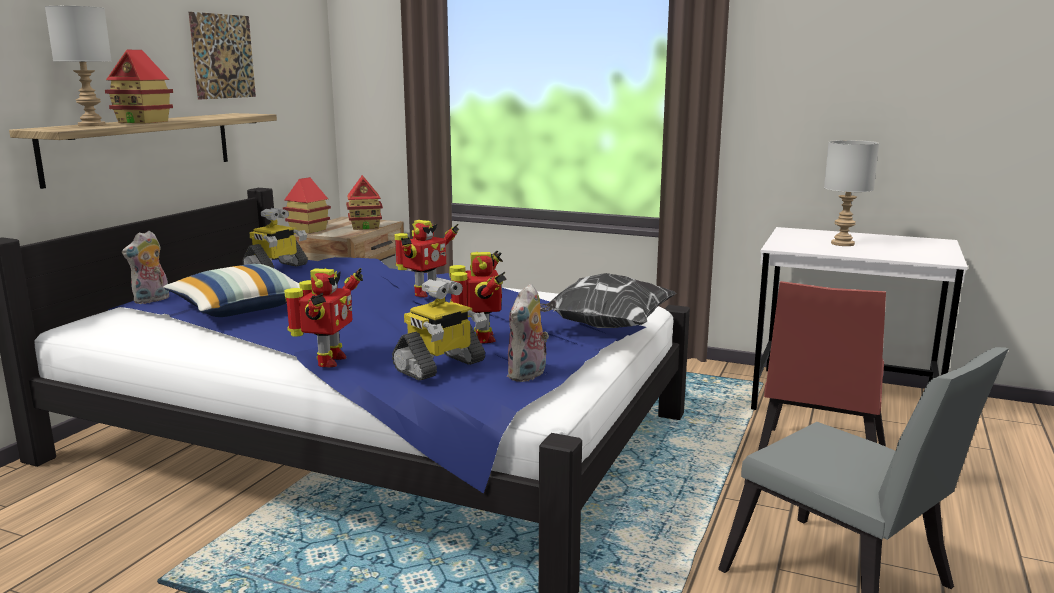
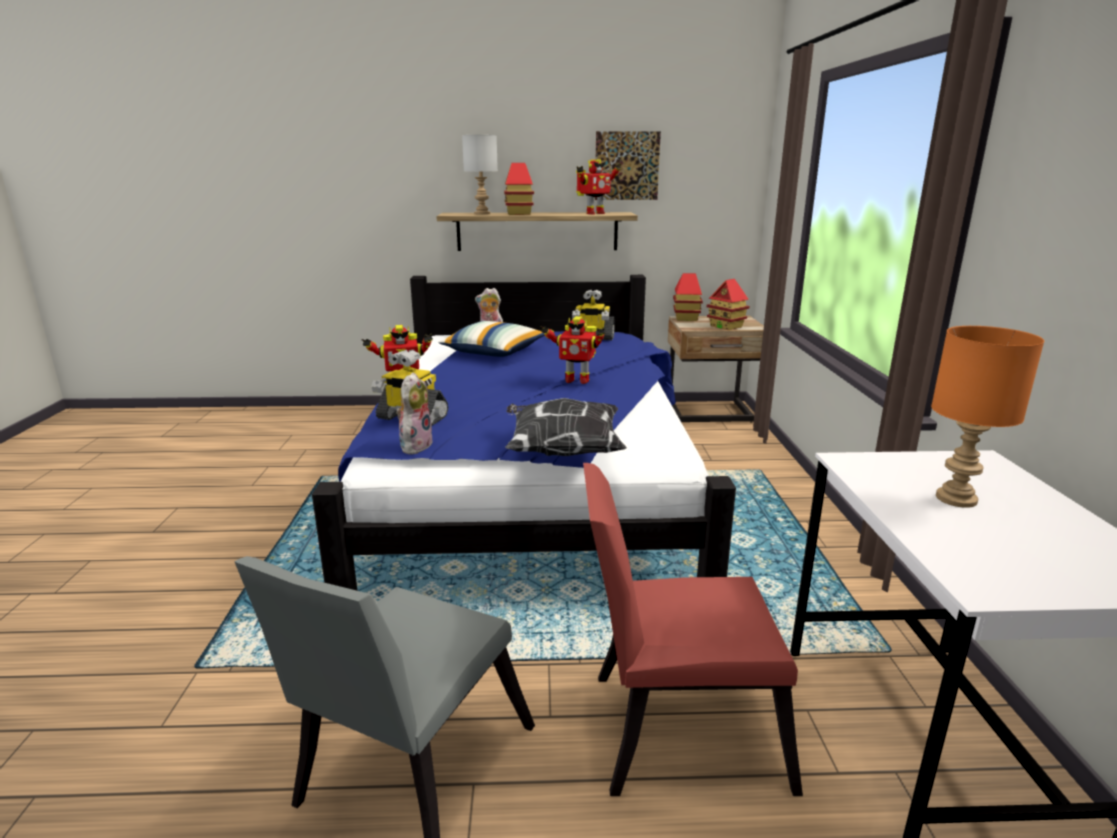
camera: 65 degrees right, 5 degrees up
toy robot [449,250,507,343] -> toy robot moved to [576,160,622,215]
plush toy [507,284,549,382] -> plush toy turned 105 degrees clockwise [396,372,433,455]
grey table lamp [824,140,879,246] -> orange table lamp [931,326,1044,508]

